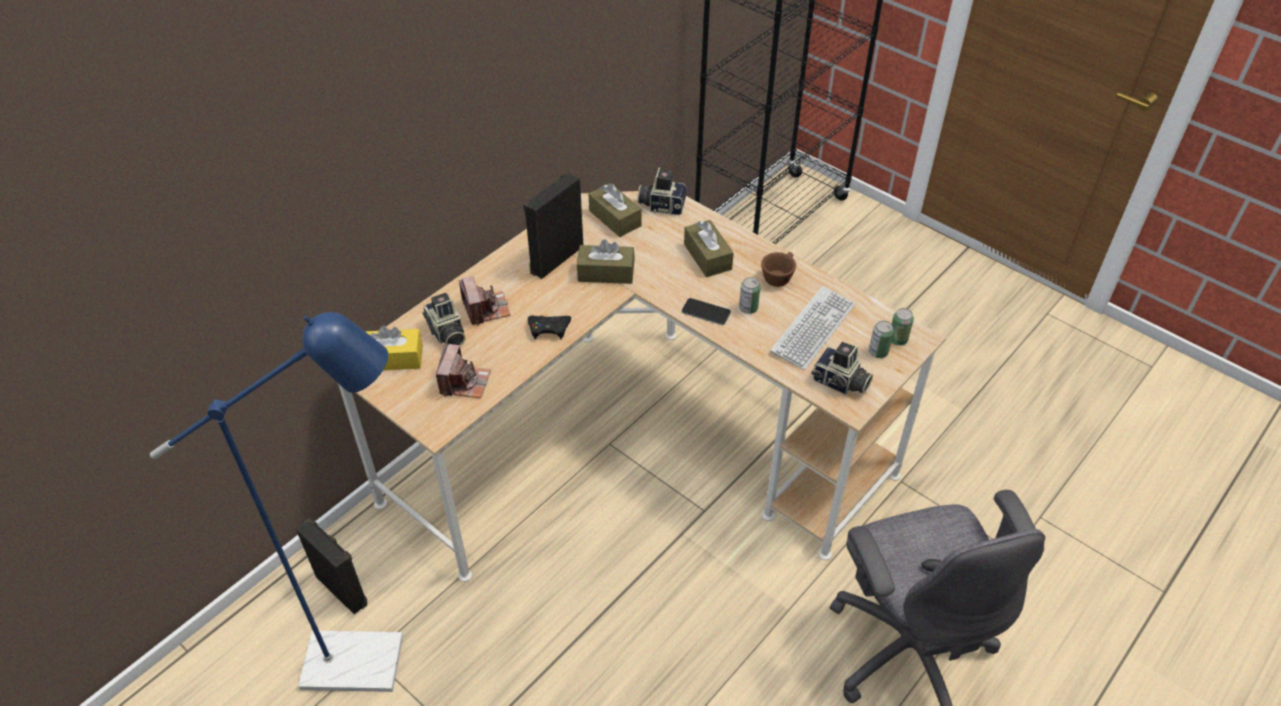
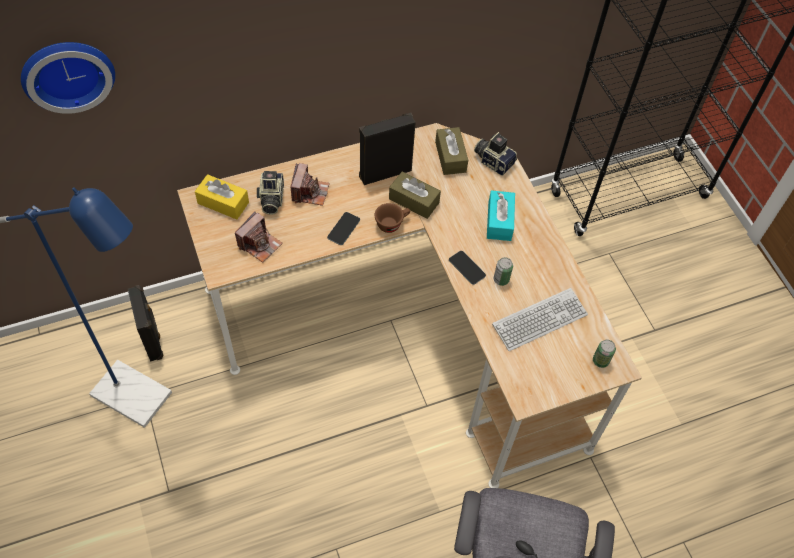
camera: 25 degrees right, 10 degrees up
black game controller [528,316,571,339] -> phone [327,212,360,245]
brown tissue box [684,220,734,277] -> turquoise tissue box [487,190,515,241]
brown cup [761,252,796,287] -> brown cup moved to [375,203,410,233]
camera [811,342,873,395] -> none
can [869,321,894,358] -> none
none -> wall clock [21,42,115,114]

